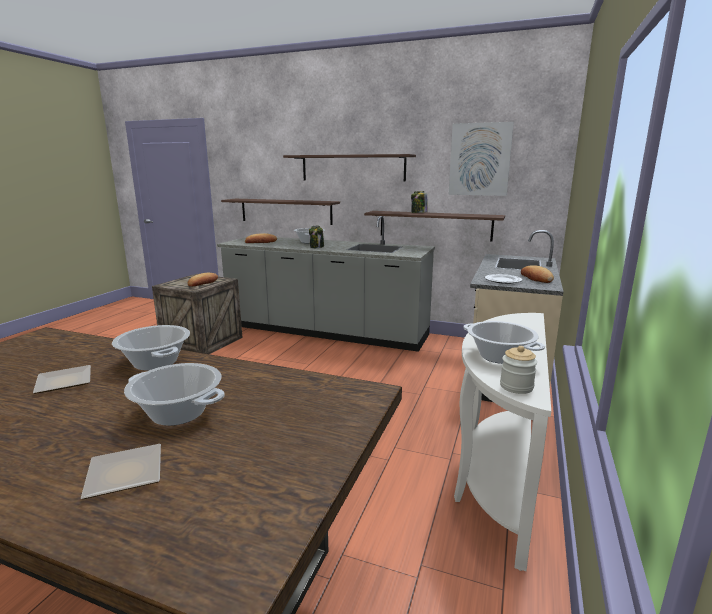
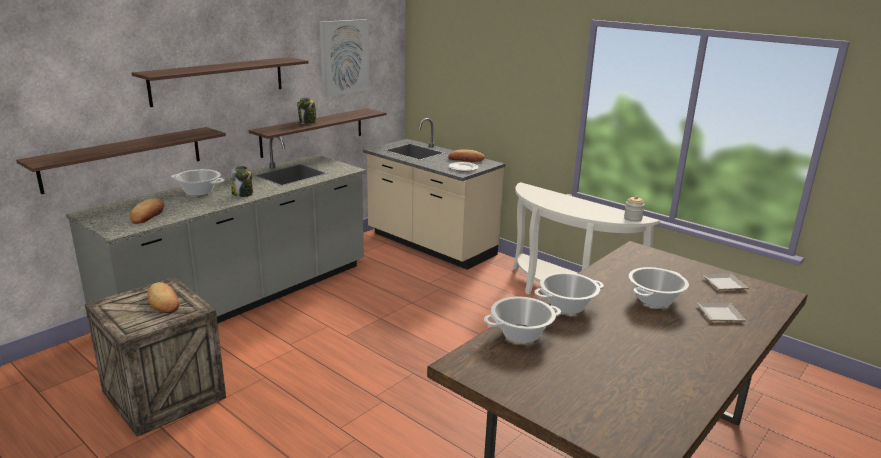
camera: 70 degrees left, 5 degrees up
plate [33,365,91,394] -> plate moved to [702,273,749,290]
cooking pot [463,321,545,364] -> cooking pot moved to [484,297,561,343]

